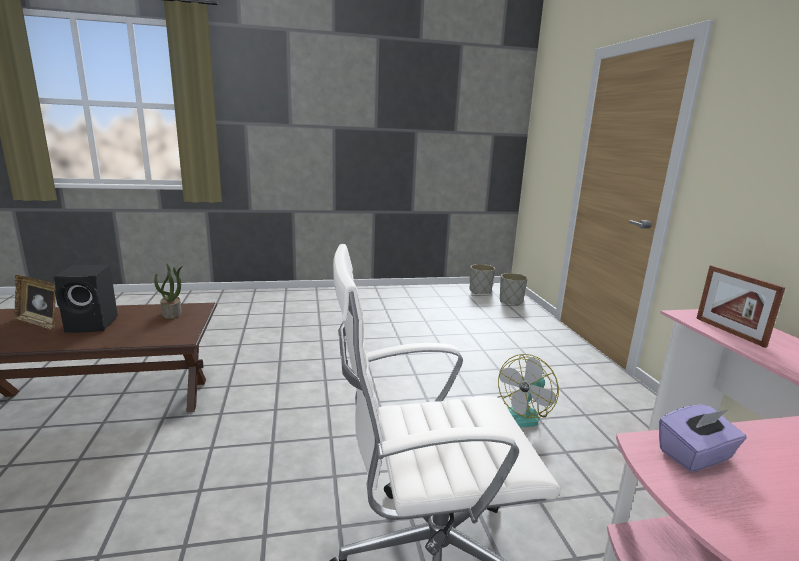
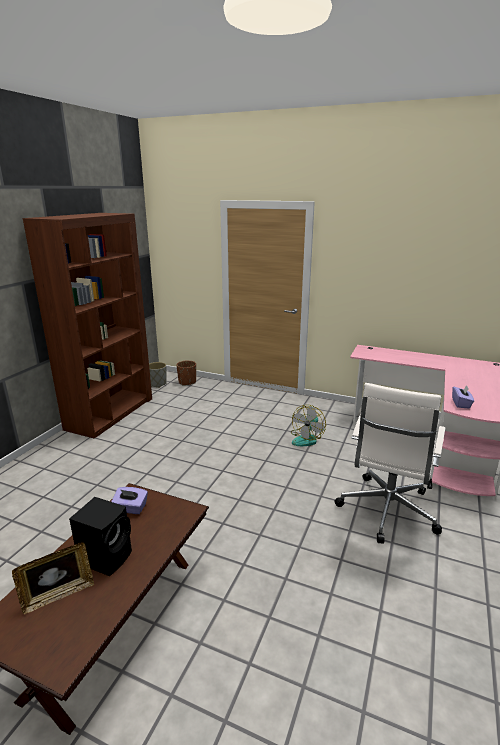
camera: 55 degrees left, 5 degrees up
potted plant [154,263,183,319] -> purple tissue box [111,487,148,514]
fan [498,354,559,427] -> fan turned 45 degrees clockwise [291,405,326,446]
grey planter [500,273,528,306] -> brown planter [176,361,196,386]
picture frame [696,265,786,348] -> none
none -> brown bookcase [23,213,152,439]

